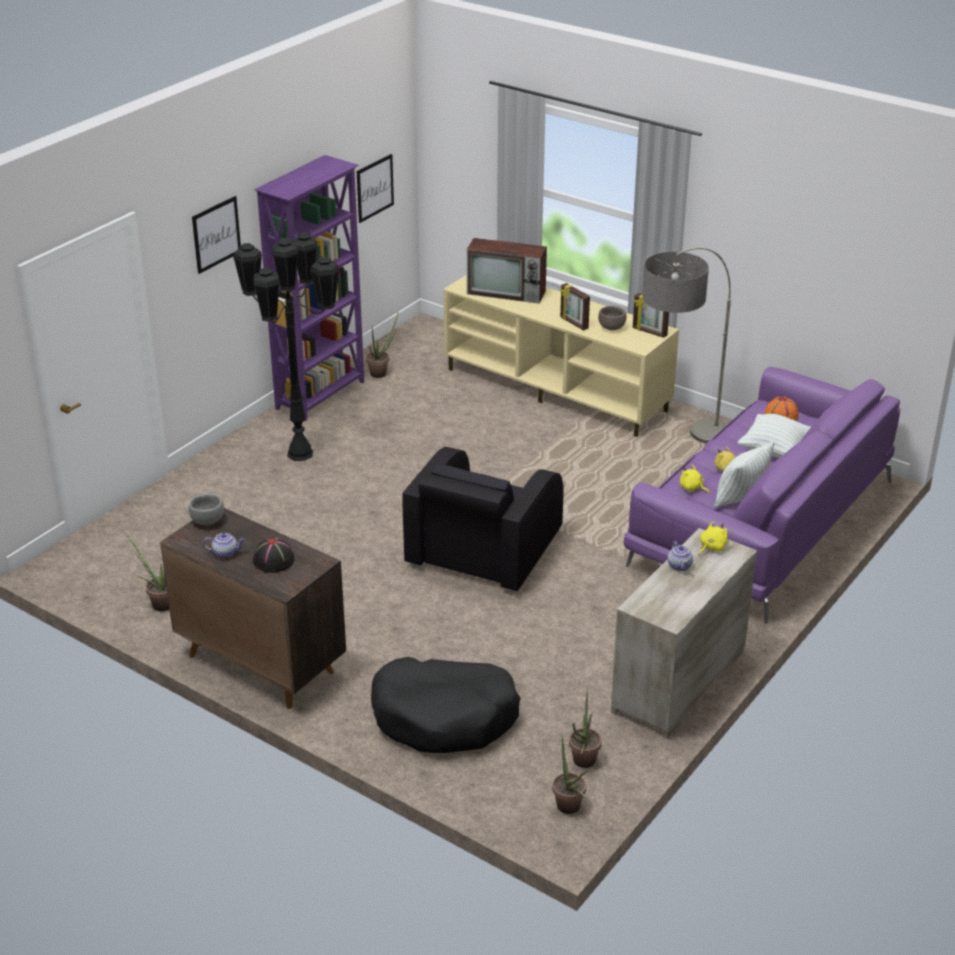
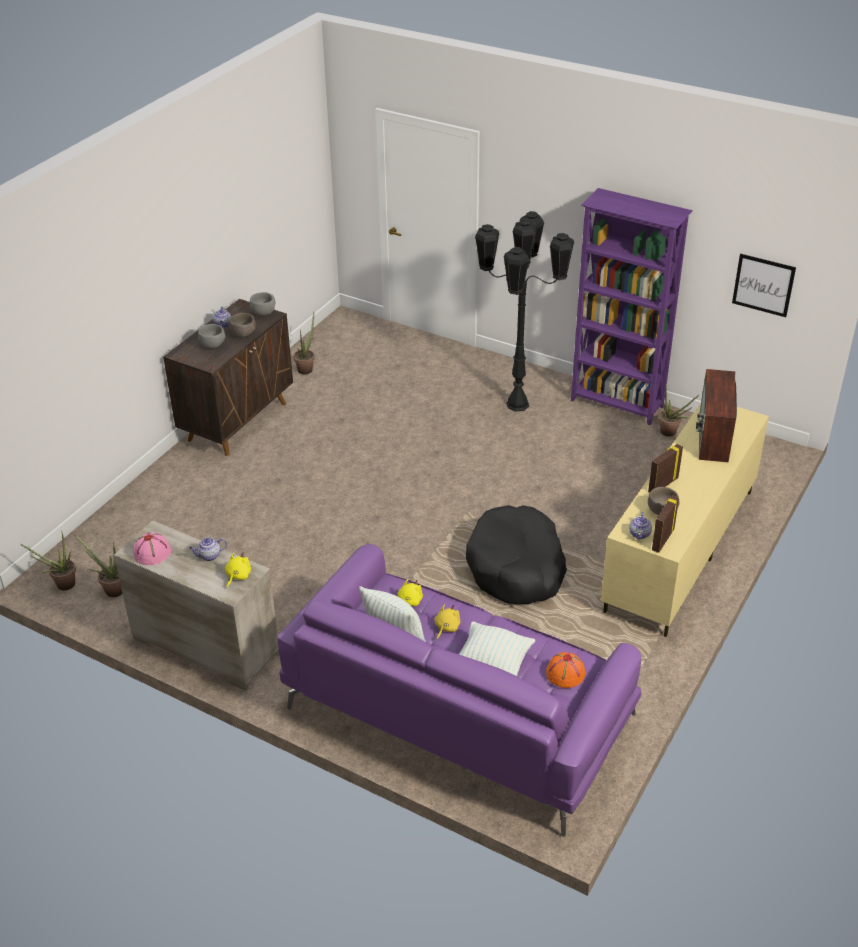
camera: 85 degrees right, 5 degrees up
picture [192,196,241,274] -> none
black hat [253,538,295,573] -> grey bowl [198,324,225,349]
black dog bed [371,657,520,753] -> black dog bed moved to [466,505,567,604]
black armchair [402,447,564,593] -> none
floor lamp [642,247,731,443] -> none
yellow plush toy [698,521,728,555] -> yellow plush toy turned 105 degrees counterclockwise [225,553,251,588]
none -> pink hat [133,532,171,565]
none -> brown bowl [229,313,256,337]
none -> teapot [629,512,652,540]

